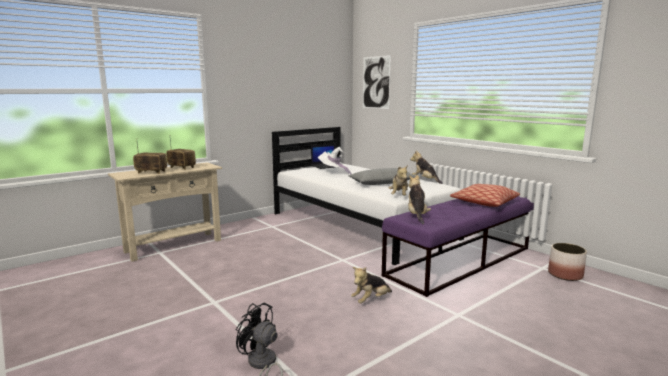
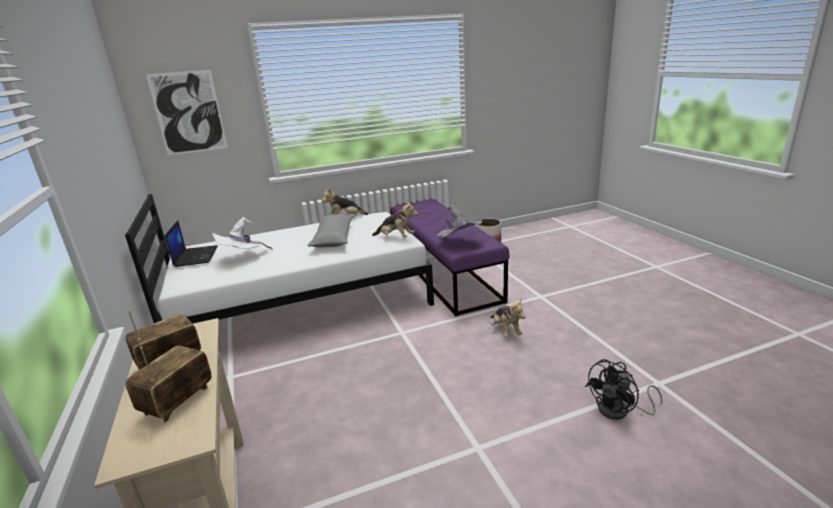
camera: 70 degrees left, 10 degrees up
plush toy [408,175,431,224] -> grey hat [437,204,482,238]
pillow [450,184,520,207] -> none

